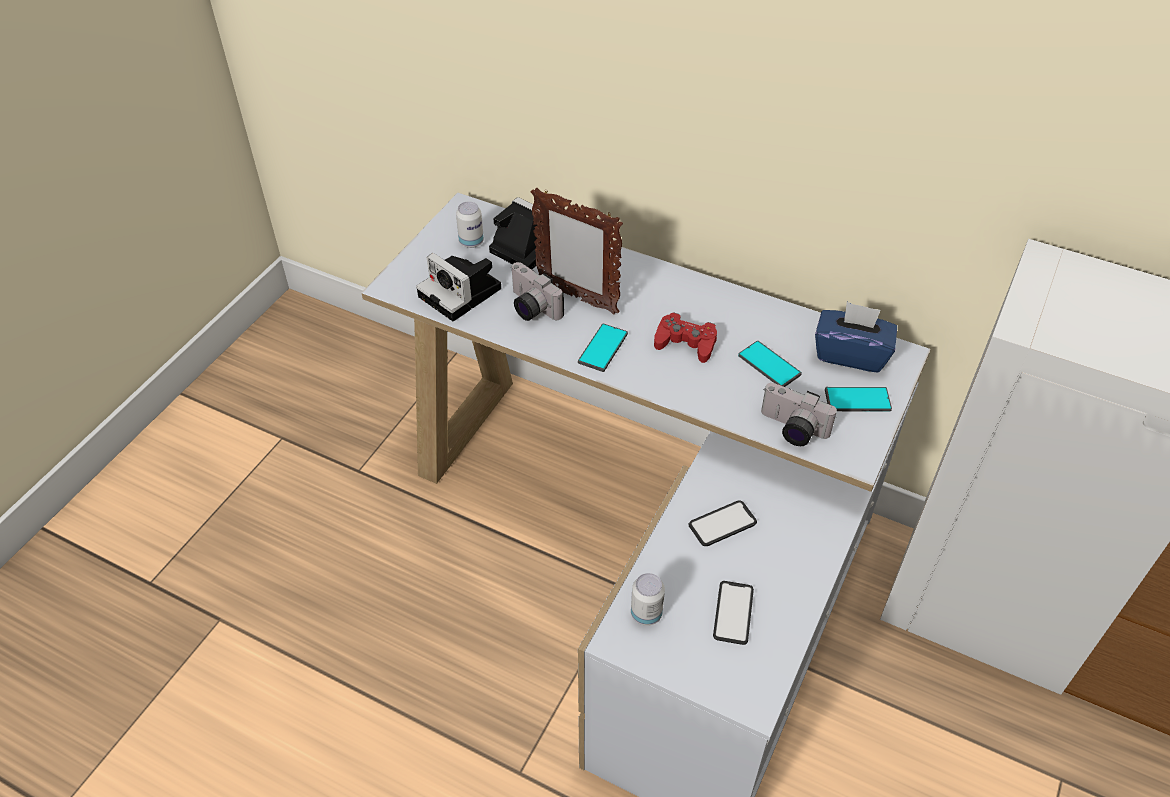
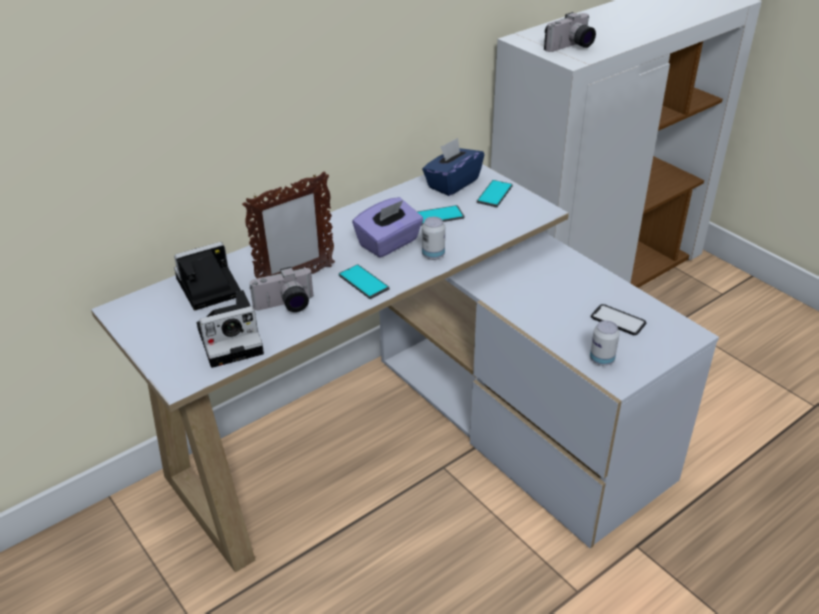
camera: 65 degrees left, 10 degrees down
can [456,202,484,248] -> can moved to [422,217,445,260]
red game controller [654,312,717,363] -> purple tissue box [352,197,423,258]
phone [688,501,757,546] -> none
camera [761,383,837,446] -> camera moved to [544,12,596,52]

